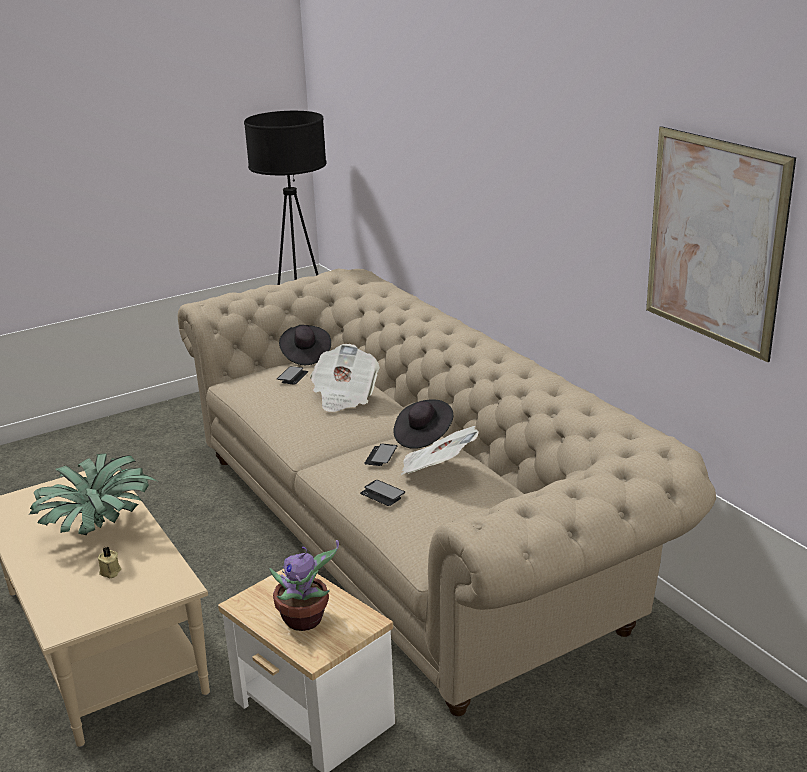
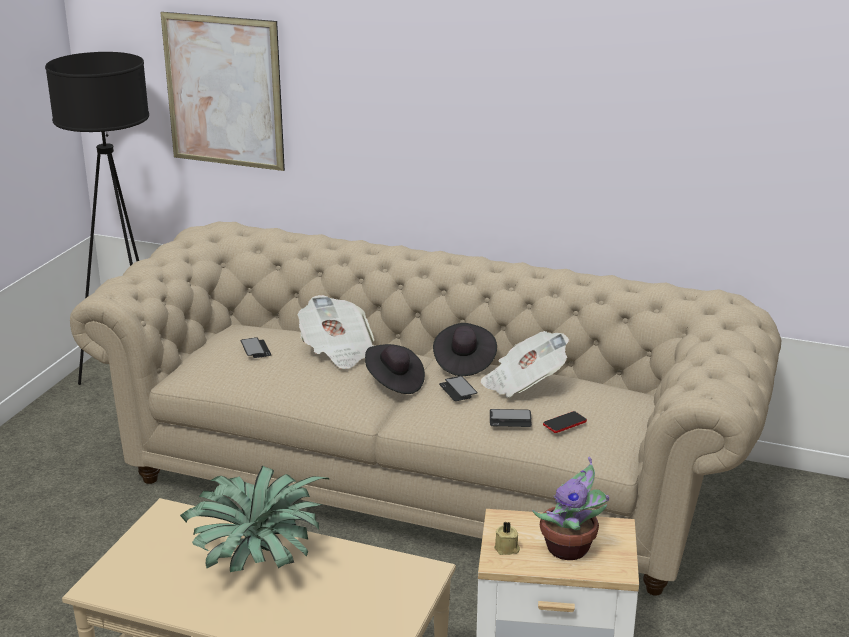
camera: 40 degrees left, 0 degrees up
beige candle [98,547,121,578] -> beige candle moved to [494,521,520,555]
black hat [279,325,331,365] -> black hat moved to [365,344,425,394]
picture [646,126,796,362] -> picture moved to [160,12,285,171]
none -> phone [543,411,587,433]

